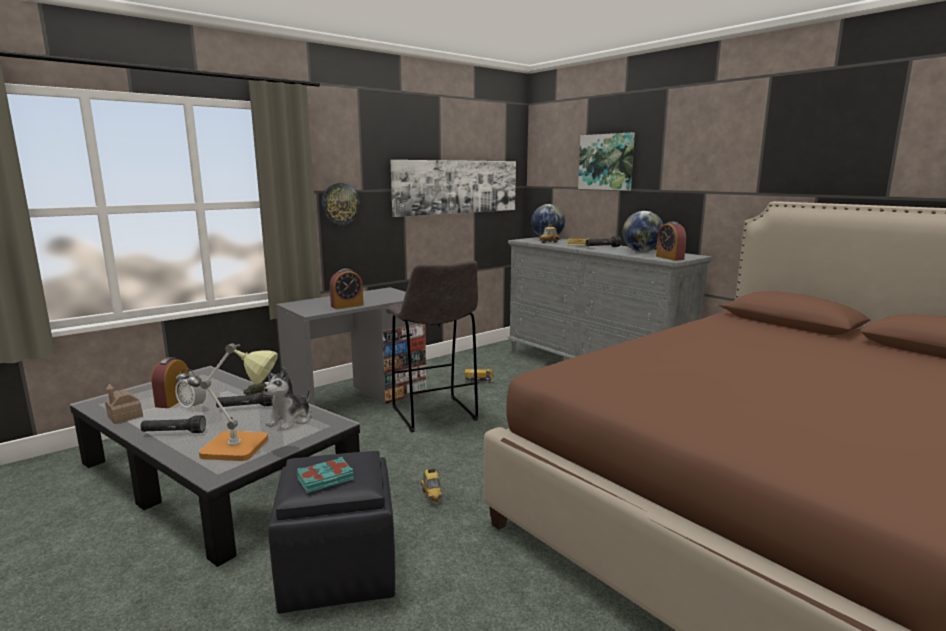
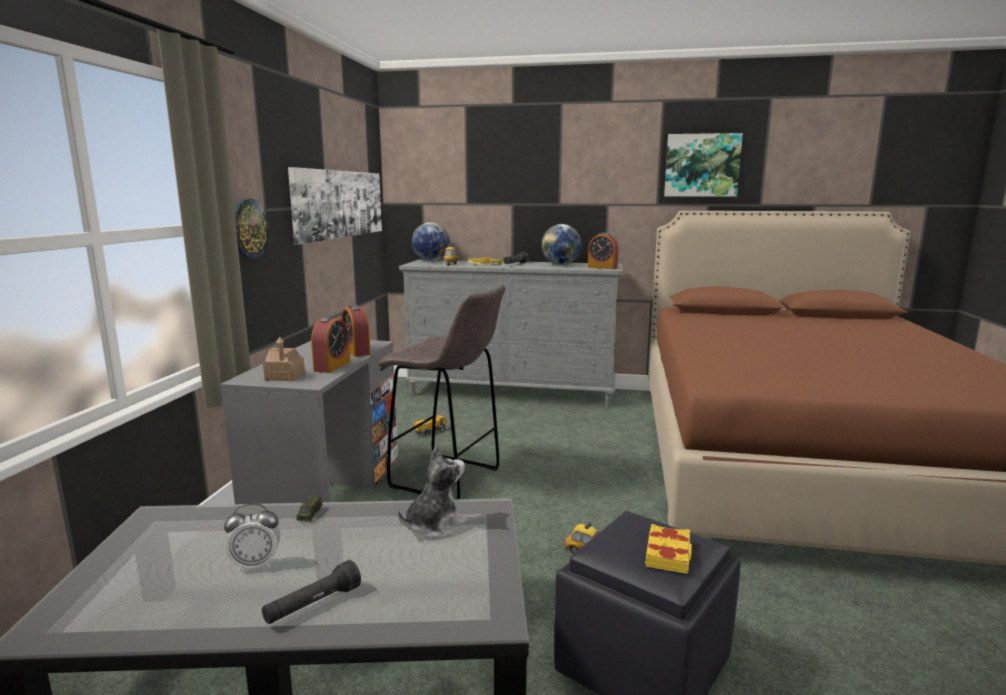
camera: 40 degrees left, 0 degrees up
toy house [105,384,143,424] -> toy house moved to [263,337,305,381]
alarm clock [151,357,189,408] -> alarm clock moved to [342,304,371,357]
table lamp [199,343,278,461] -> none
black flashlight [216,391,273,408] -> none
plush toy [264,367,310,430] -> plush toy turned 120 degrees counterclockwise [398,446,468,539]
turquoise book [297,457,353,493] -> yellow book [645,524,692,574]
picture [578,132,635,191] -> picture moved to [664,133,743,197]

